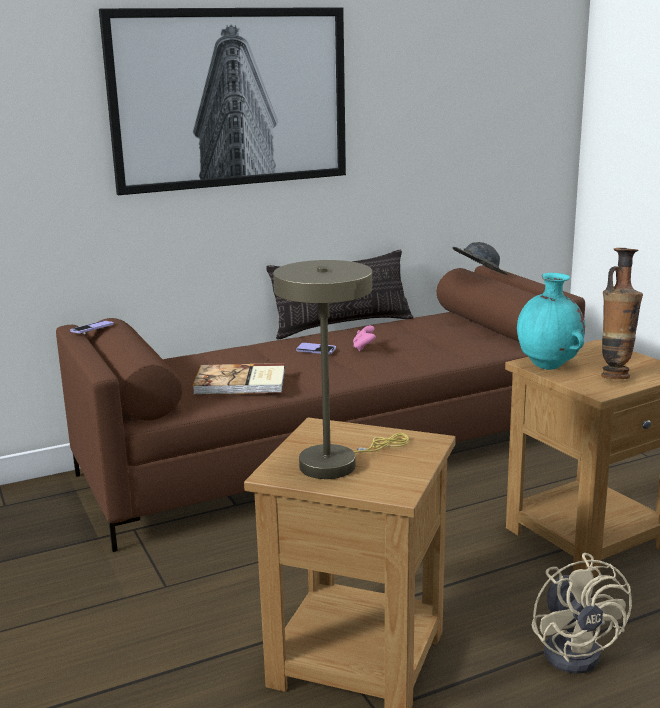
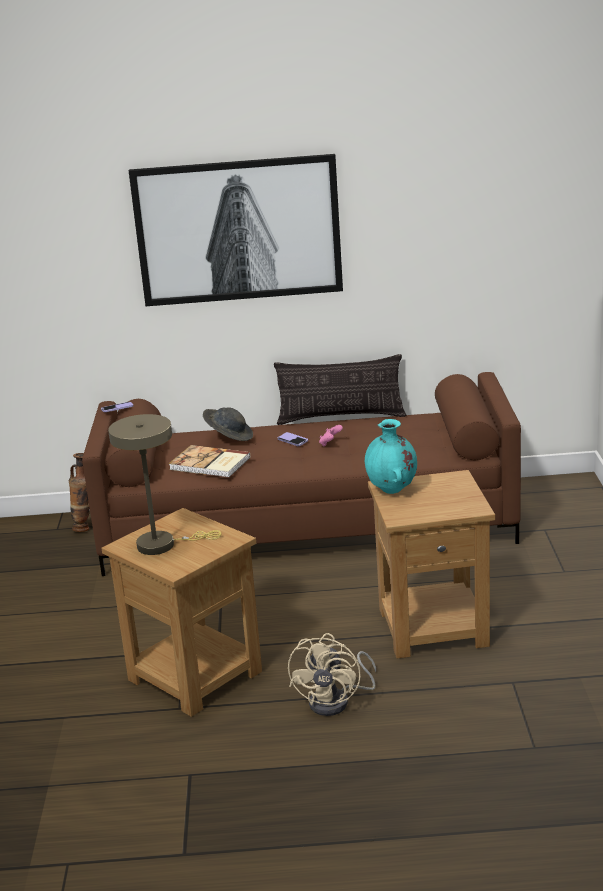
camera: 25 degrees right, 5 degrees up
grey hat [453,242,508,275] -> grey hat moved to [203,407,253,441]
vase [601,248,643,379] -> vase moved to [69,453,90,532]

